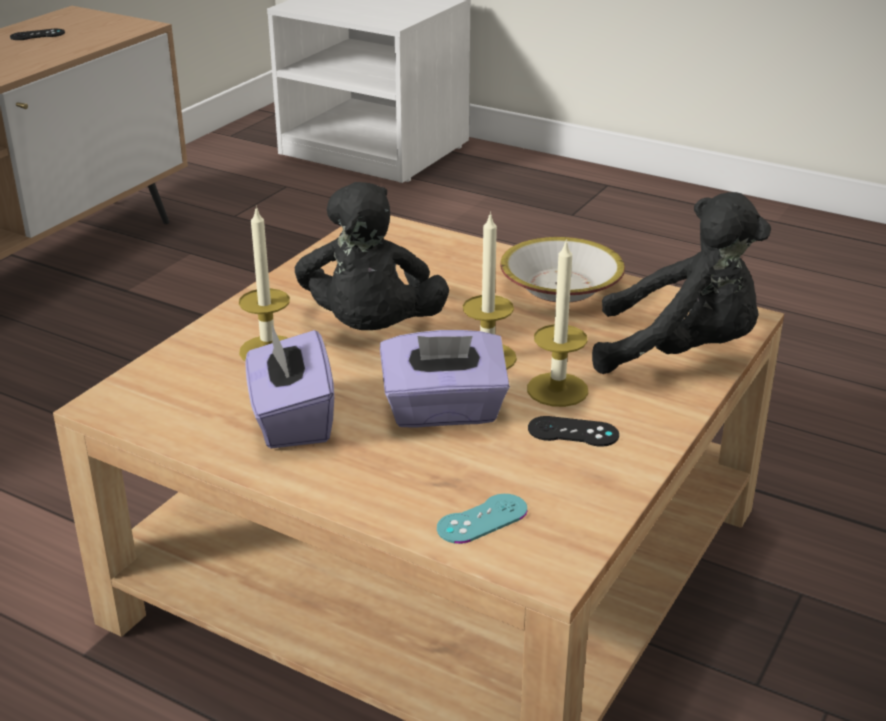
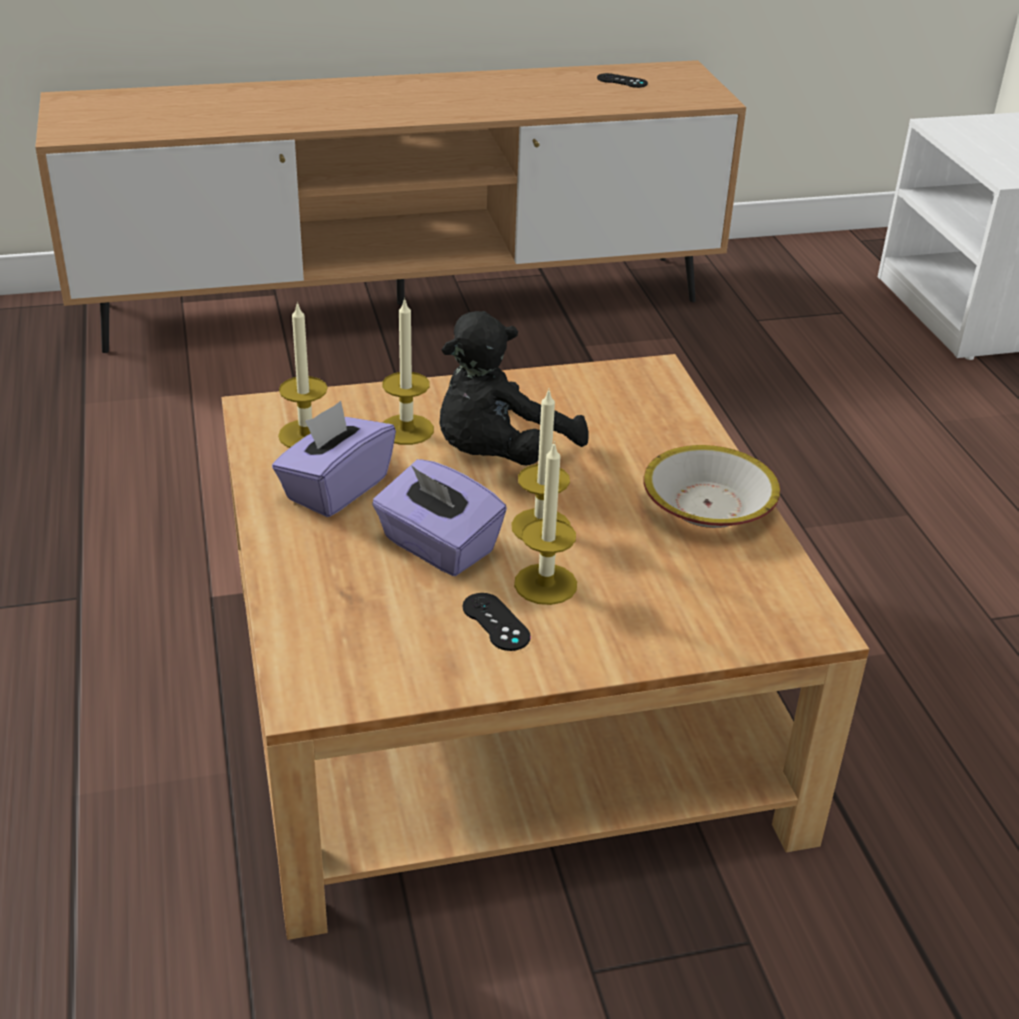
camera: 45 degrees right, 5 degrees up
turquoise game controller [437,494,528,544] -> none
black plush toy [592,192,771,374] -> none
none -> candle [278,301,327,448]

